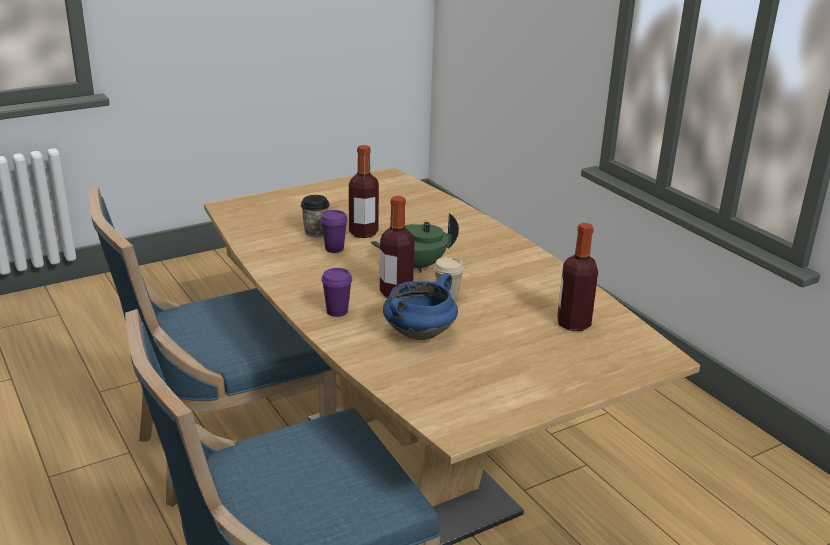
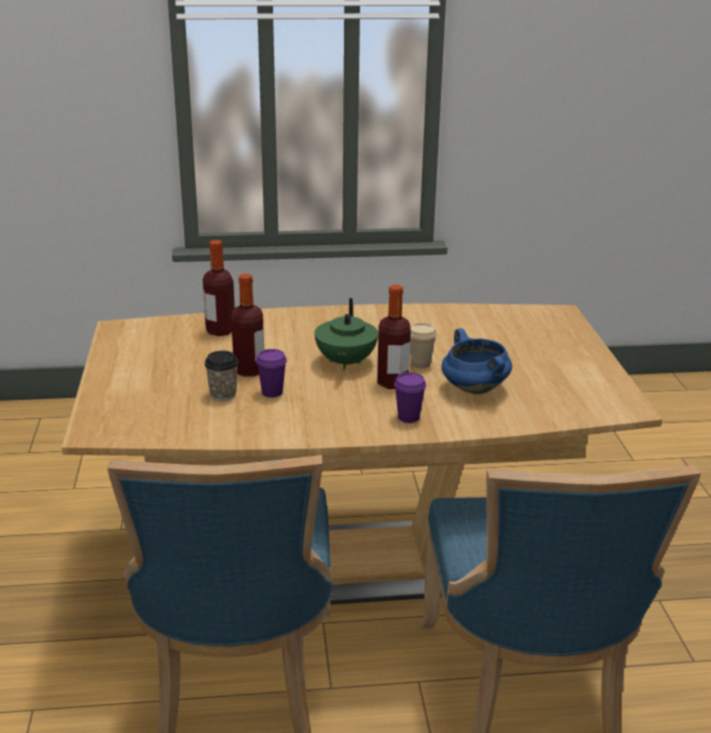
camera: 65 degrees left, 0 degrees up
bottle [557,223,598,331] -> bottle moved to [203,240,235,336]

